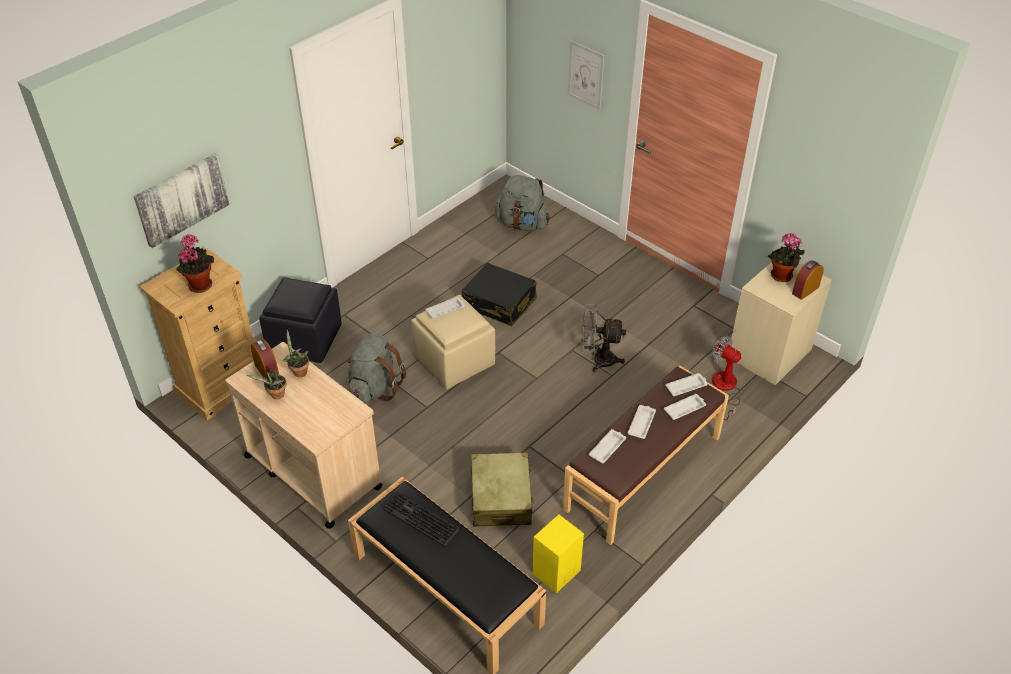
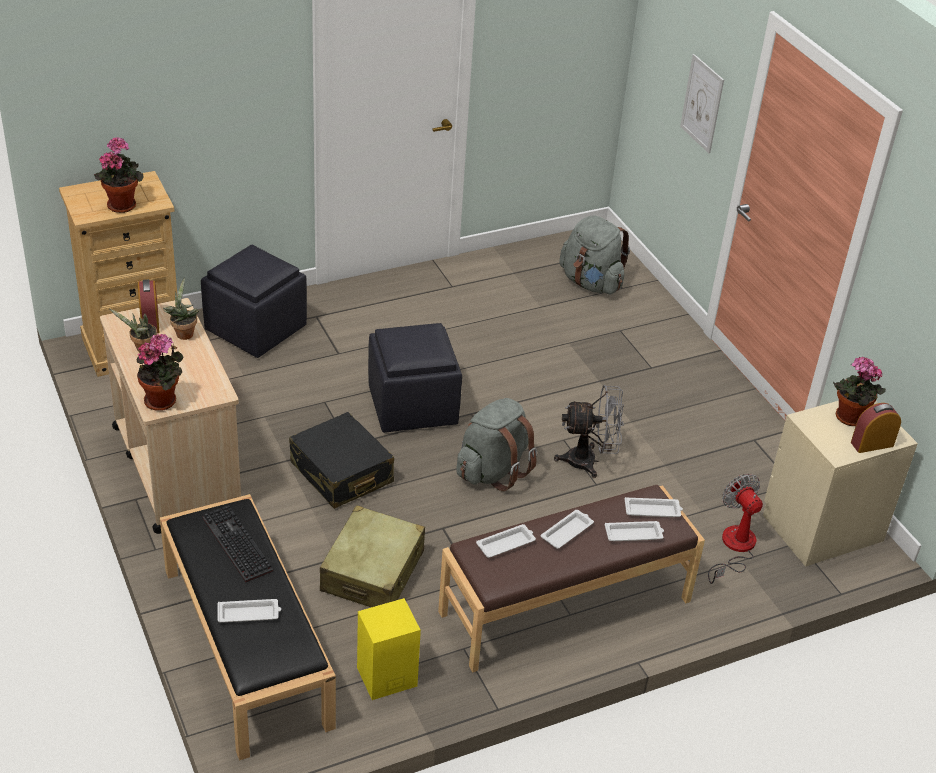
camera: 20 degrees right, 5 degrees down
picture [134,154,230,248] -> none
grey backpack [347,334,406,404] -> grey backpack moved to [456,398,537,491]
beige ottoman [411,295,495,389] -> black ottoman [368,323,462,433]
white tray [425,297,465,319] -> white tray moved to [218,599,281,622]
black suitcase [462,263,537,326] -> black suitcase moved to [289,412,394,509]
grey fan [581,304,626,372] -> grey fan turned 150 degrees clockwise [554,385,624,478]
none -> potted plant [137,334,184,411]

